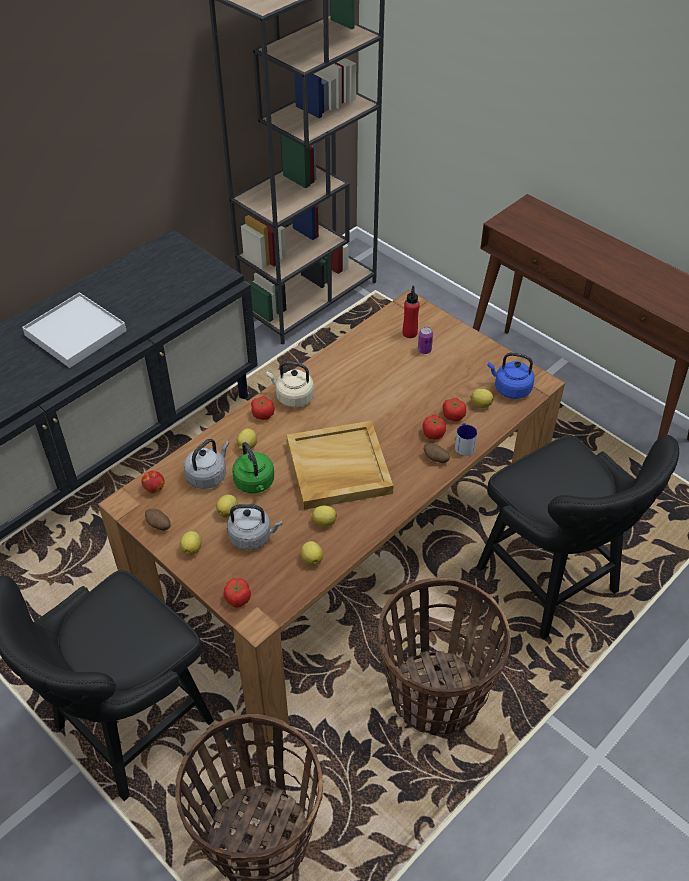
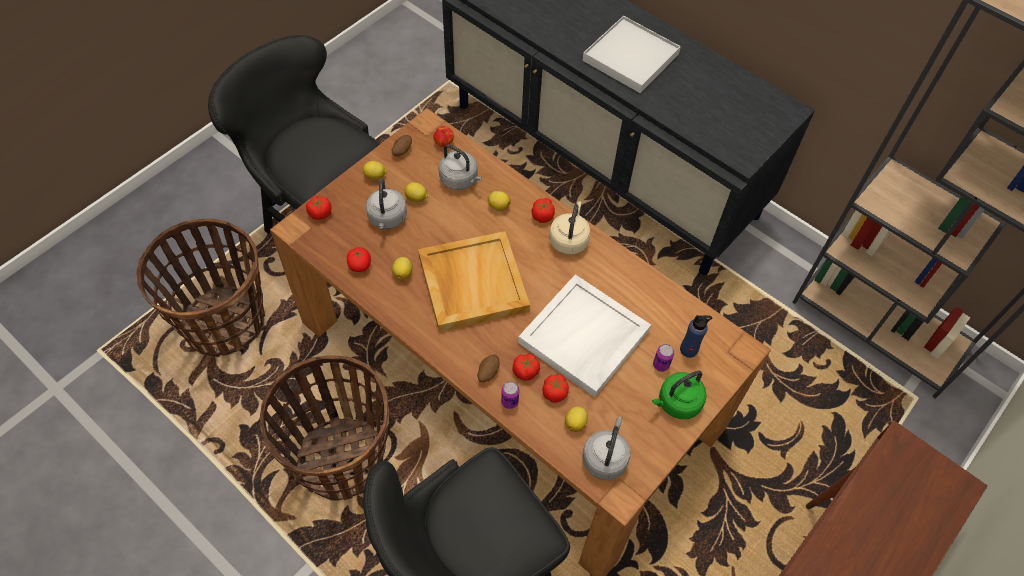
camera: 85 degrees right, 10 degrees up
green kettle [232,442,274,493] -> green kettle moved to [652,370,707,419]
lemon [301,541,323,565] -> tomato [347,247,371,272]
red bottle [403,286,420,338] -> blue bottle [680,315,712,358]
mug [455,423,477,456] -> can [501,381,519,409]
blue kettle [488,352,534,399] -> grey kettle [582,417,631,480]
none -> white tray [518,274,651,397]

